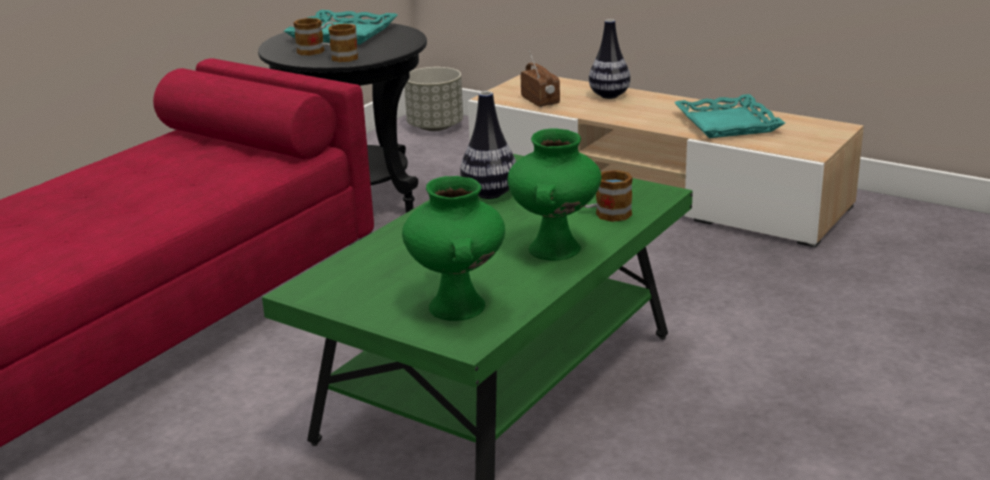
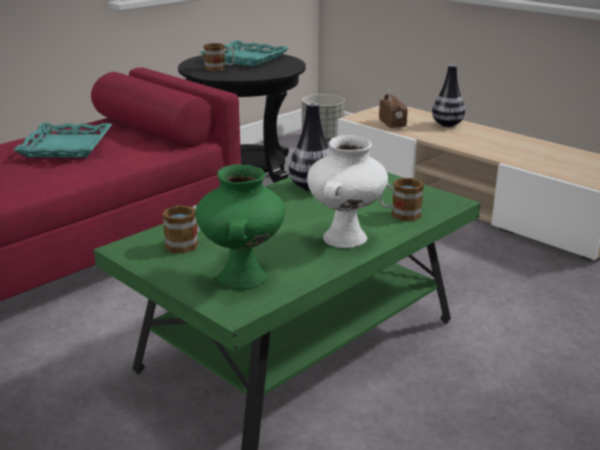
camera: 10 degrees right, 0 degrees up
mug [328,24,358,62] -> mug moved to [162,205,200,254]
green vase [508,128,602,261] -> white vase [307,135,388,248]
turquoise tray [674,94,785,138] -> turquoise tray moved to [14,123,112,158]

